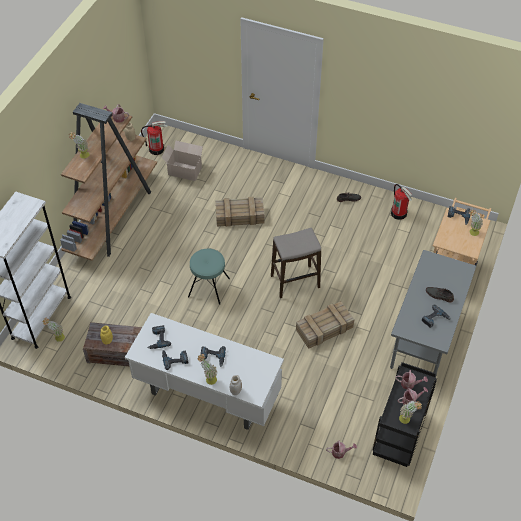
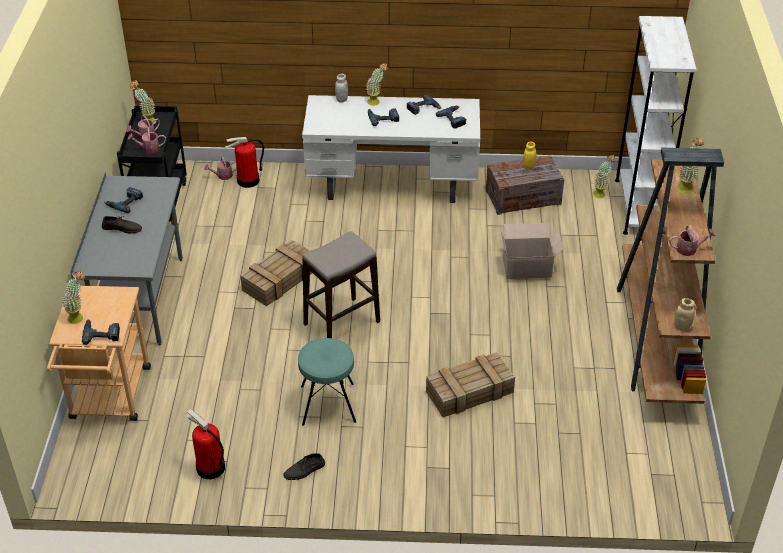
camera: 160 degrees right, 10 degrees down
fire extinguisher [141,121,168,155] -> fire extinguisher moved to [225,137,264,188]
cardboard box [161,141,203,181] -> cardboard box moved to [500,223,563,279]
turquoise stool [188,249,230,305] -> turquoise stool moved to [298,338,356,426]

